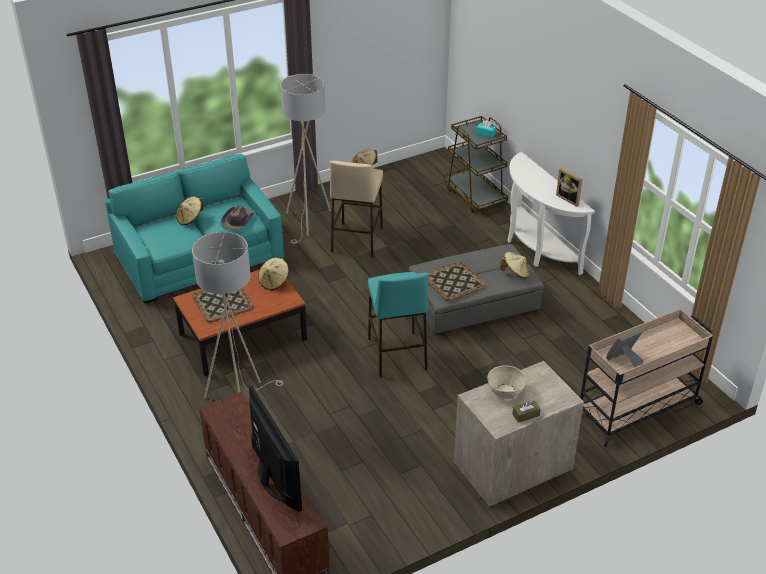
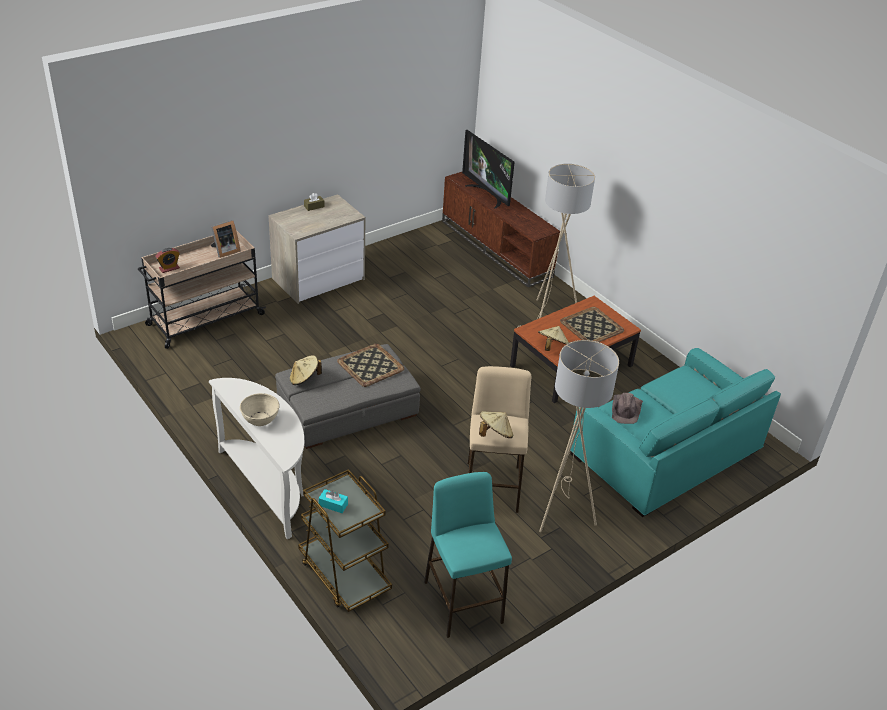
camera: 170 degrees right, 0 degrees up
beige hat [176,197,204,226] -> none
turquoise stool [368,272,429,377] -> turquoise stool moved to [424,472,512,638]
beige bowl [487,365,527,399] -> beige bowl moved to [240,393,280,426]
picture frame [556,168,583,207] -> none
none -> alarm clock [155,248,180,273]

